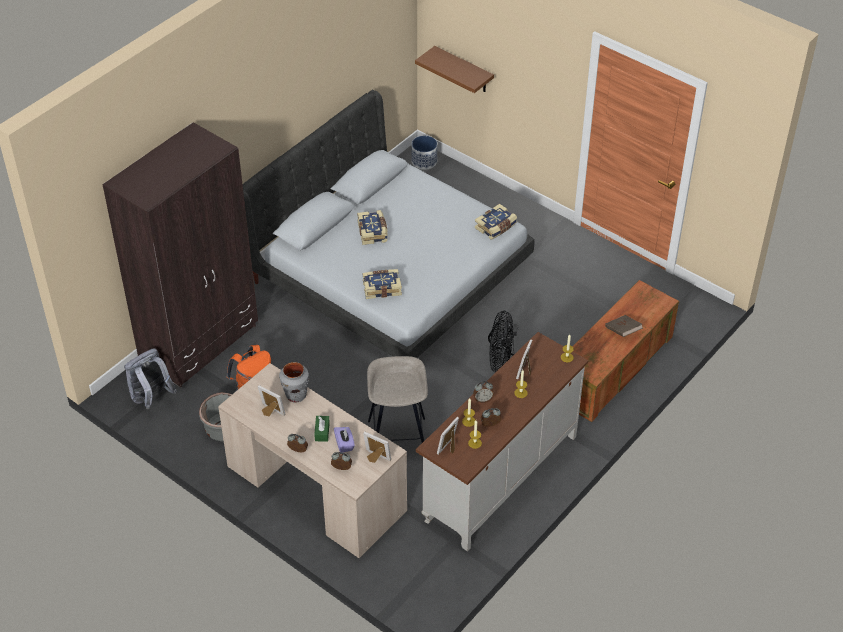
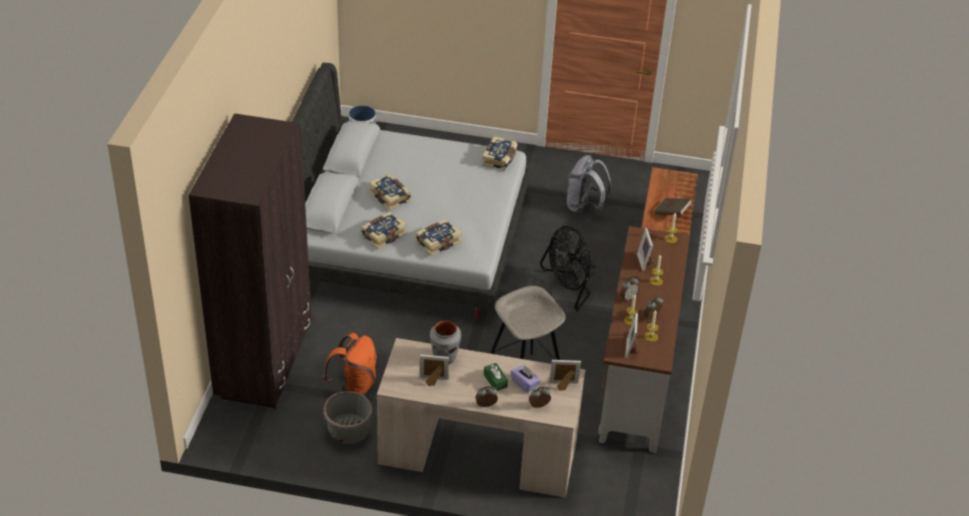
camera: 30 degrees left, 5 degrees down
grey backpack [124,348,177,409] -> grey backpack moved to [567,155,611,214]
brown shelf [415,46,494,93] -> none
none -> book [361,212,407,250]

